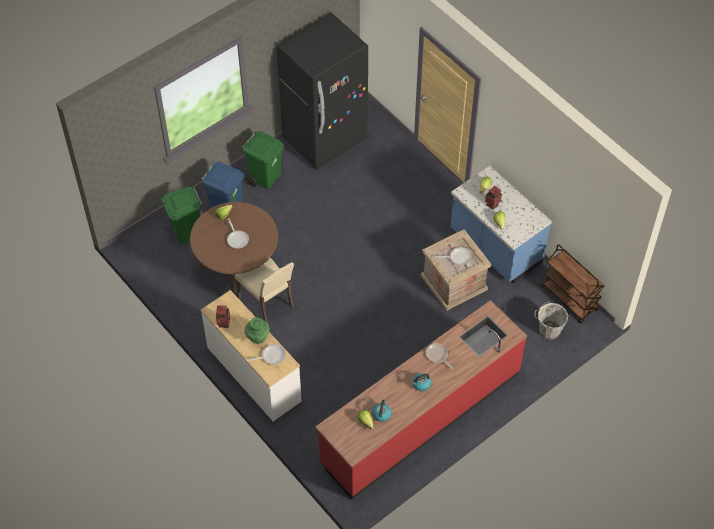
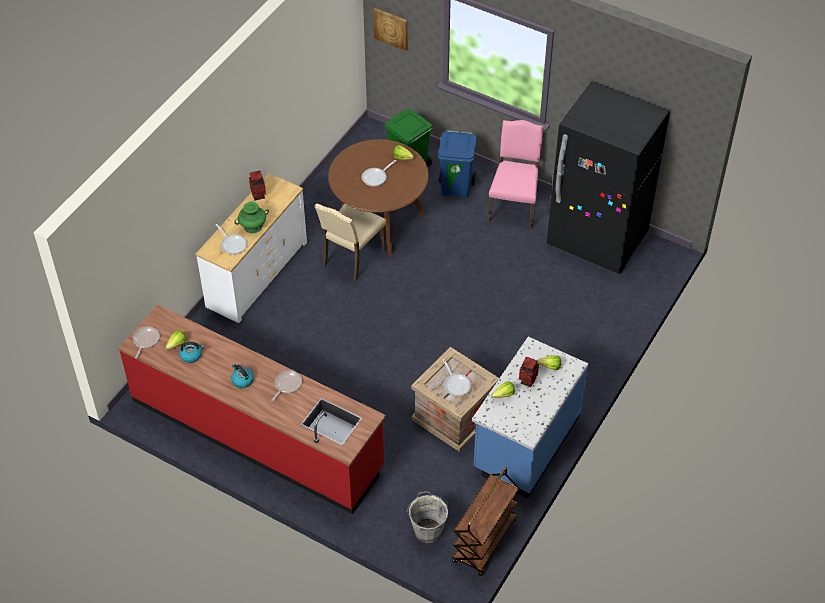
camera: 70 degrees right, 5 degrees down
green trash can [242,131,284,190] -> pink chair [488,120,544,229]
none -> frying pan [133,327,160,358]
none -> picture [373,8,408,51]

